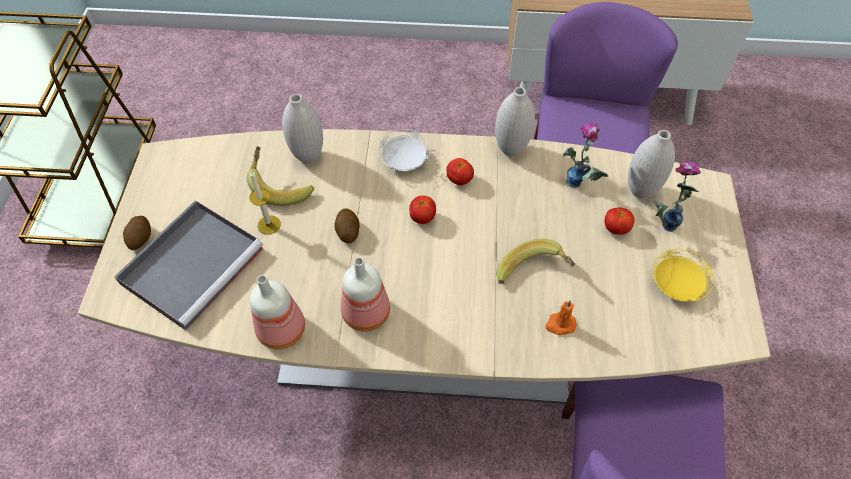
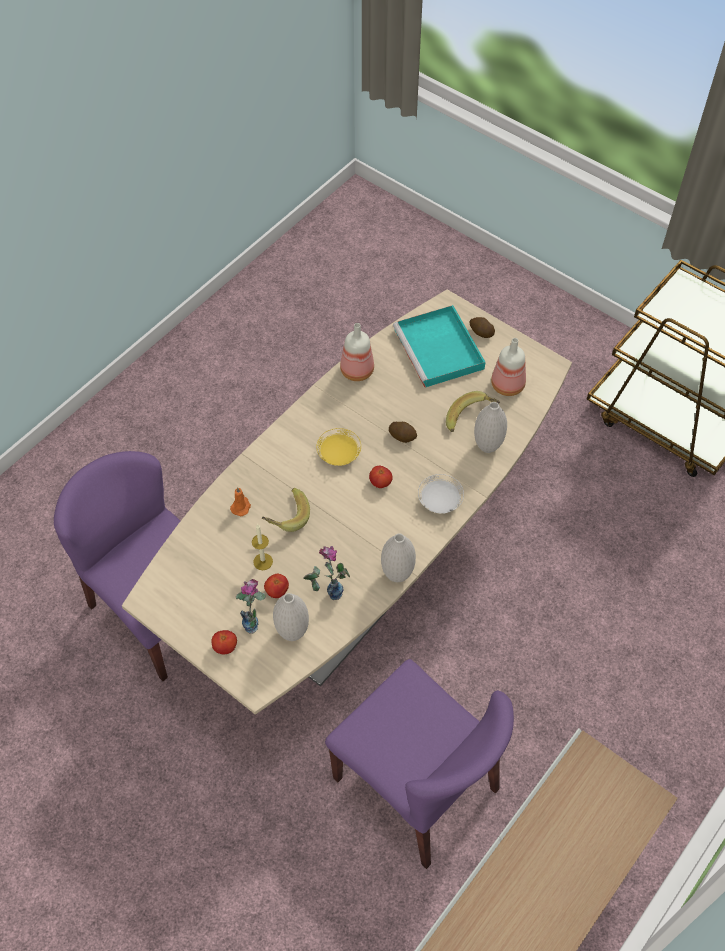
camera: 125 degrees right, 0 degrees up
grey tray [114,200,263,330] -> turquoise tray [393,305,486,388]
candle [249,171,281,235] -> candle moved to [252,524,273,570]
bottle [341,257,390,332] -> bottle moved to [491,338,526,396]
tomato [446,158,474,185] -> tomato moved to [211,630,237,654]
yellow plate [652,249,714,302] -> yellow plate moved to [316,428,361,466]

